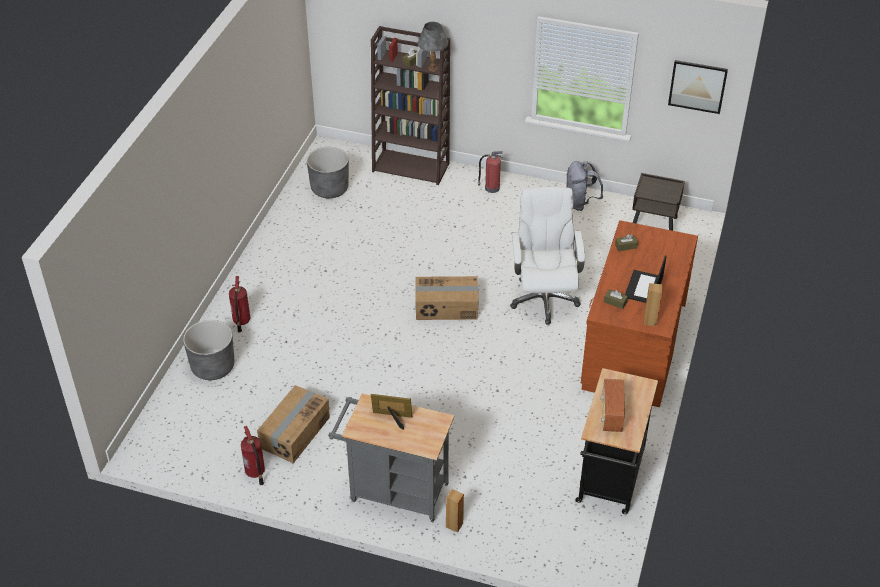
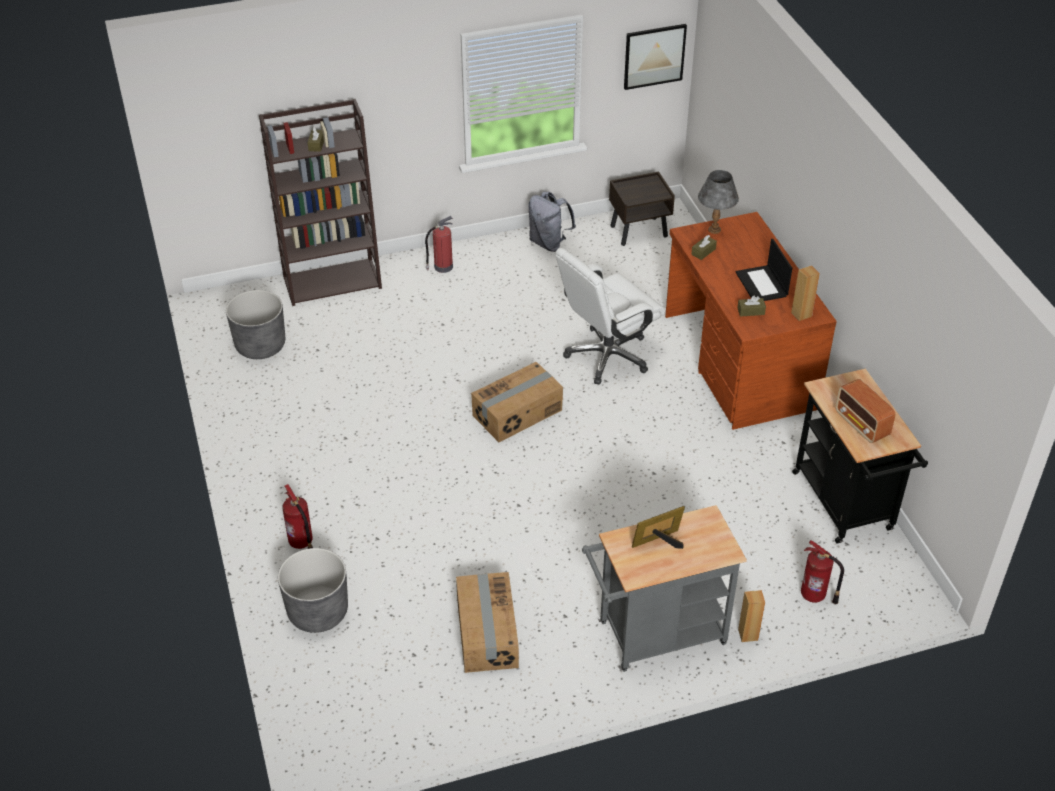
camera: 35 degrees left, 0 degrees up
fire extinguisher [241,426,265,485] -> fire extinguisher moved to [801,540,844,604]
grey table lamp [418,22,448,72] -> grey table lamp moved to [698,170,739,234]
white office chair [510,187,585,324] -> white office chair turned 90 degrees counterclockwise [556,248,665,384]

